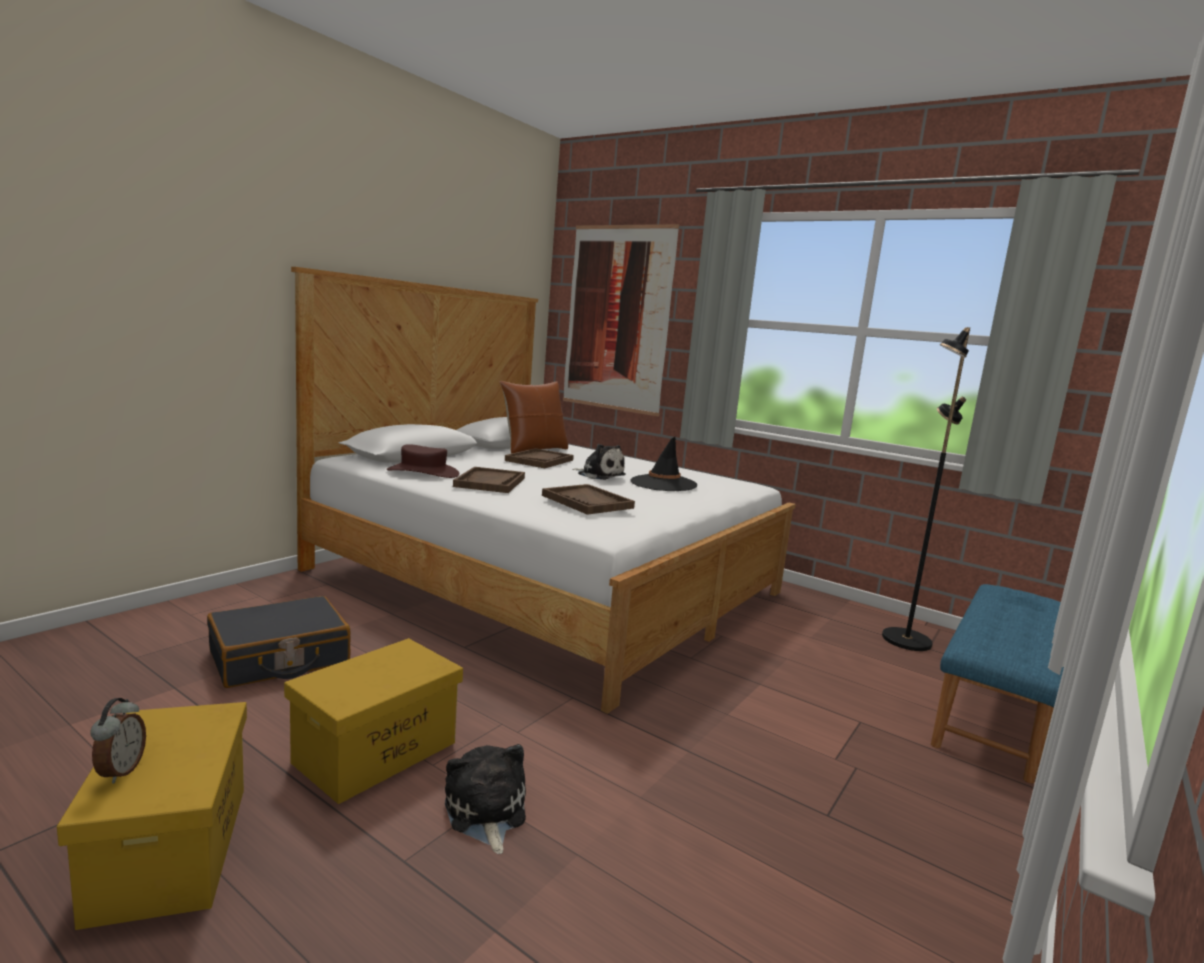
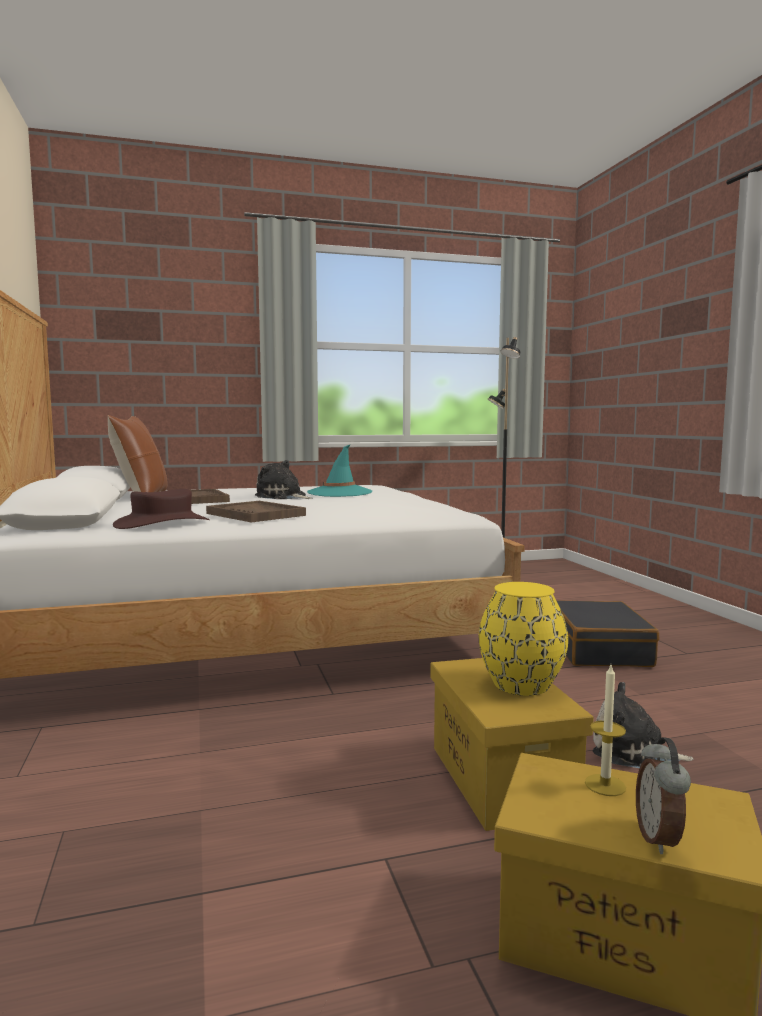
camera: 50 degrees left, 5 degrees down
alarm clock [91,698,146,783] -> alarm clock turned 120 degrees counterclockwise [636,737,691,854]
black suitcase [207,596,350,688] -> black suitcase moved to [556,600,659,667]
brown tray [542,484,635,515] -> none
picture [563,224,679,417] -> none
plush toy [572,444,626,480] -> plush toy turned 135 degrees counterclockwise [255,460,313,499]
black hat [631,437,697,491] -> turquoise hat [307,444,372,497]
blue bench [931,584,1064,783] -> none
none -> yellow vase [479,582,568,696]
none -> candle [585,665,626,796]

